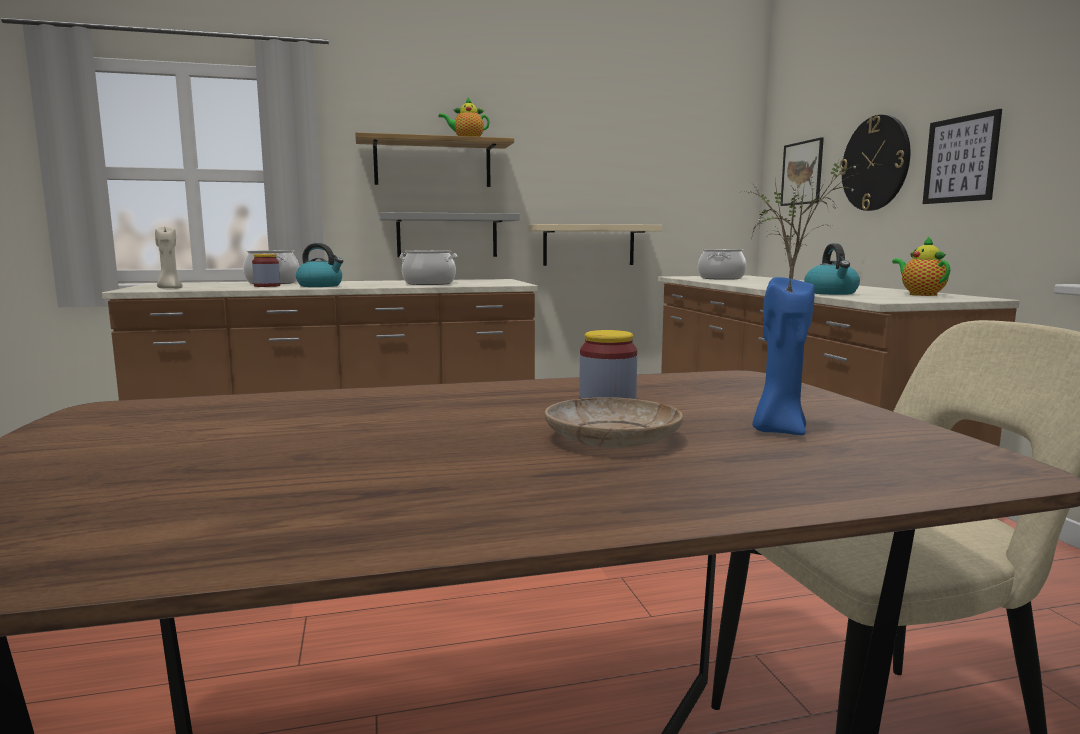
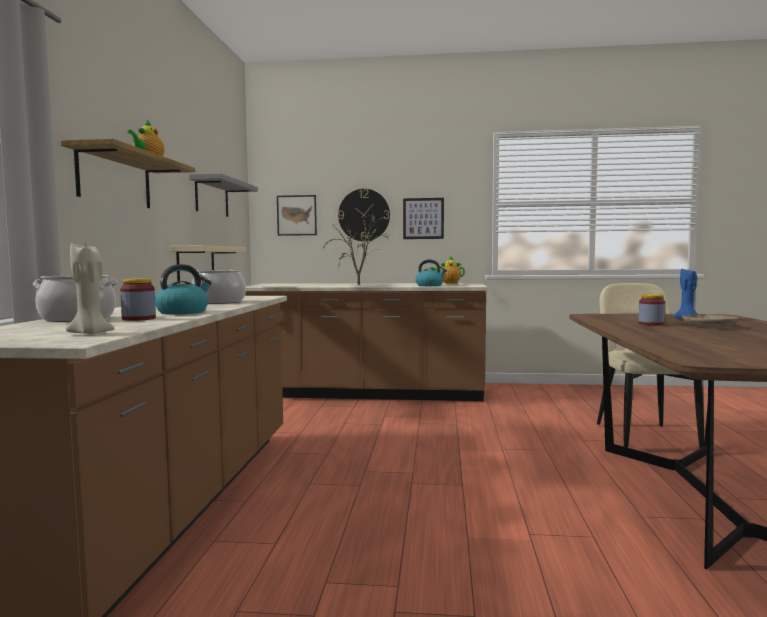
camera: 70 degrees left, 5 degrees down
grey shelf [380,212,520,257] -> grey shelf moved to [189,173,258,217]
cooking pot [698,249,746,280] -> none

